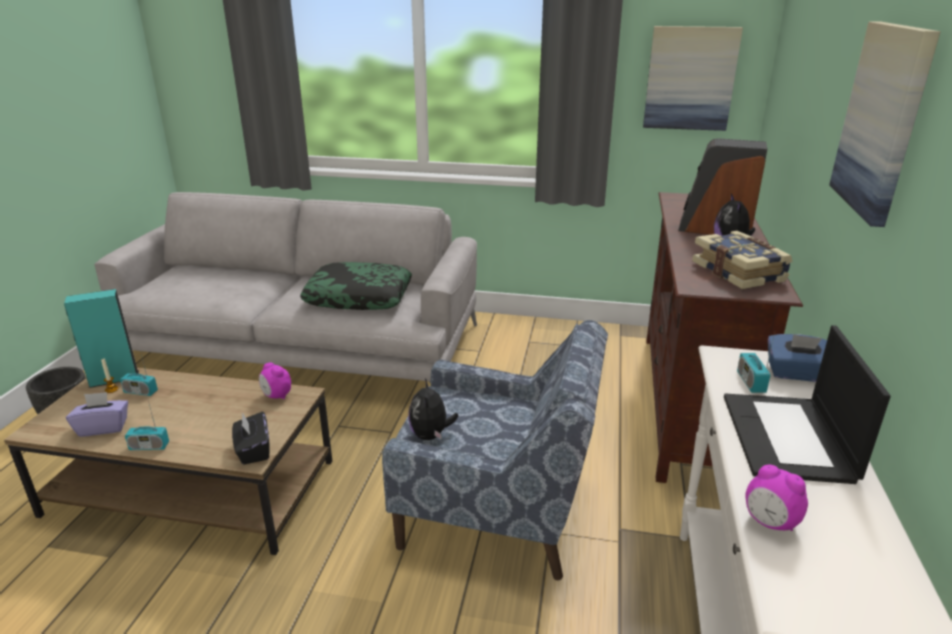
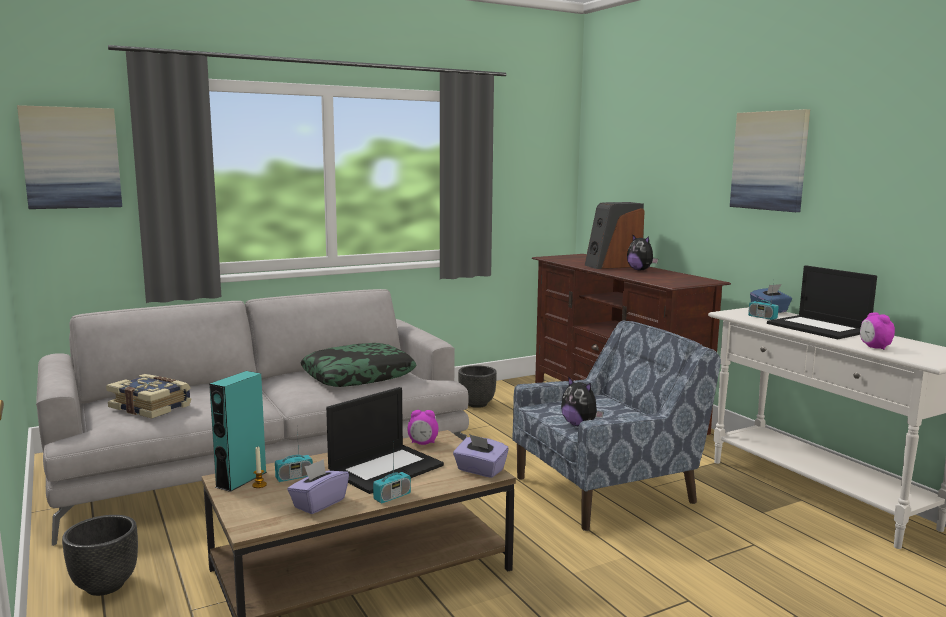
camera: 40 degrees left, 15 degrees down
black tissue box [232,412,270,465] -> purple tissue box [453,434,509,478]
picture [643,26,743,131] -> picture moved to [17,105,122,209]
book [692,231,793,289] -> book moved to [106,374,192,418]
alarm clock [745,465,808,531] -> alarm clock turned 75 degrees clockwise [860,312,895,350]
none -> laptop [326,387,444,494]
none -> black planter [458,365,497,408]

